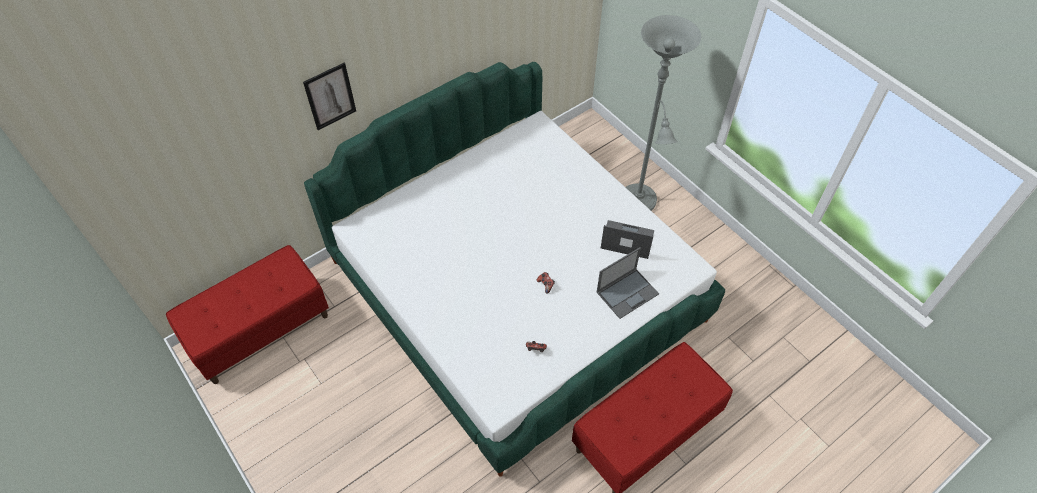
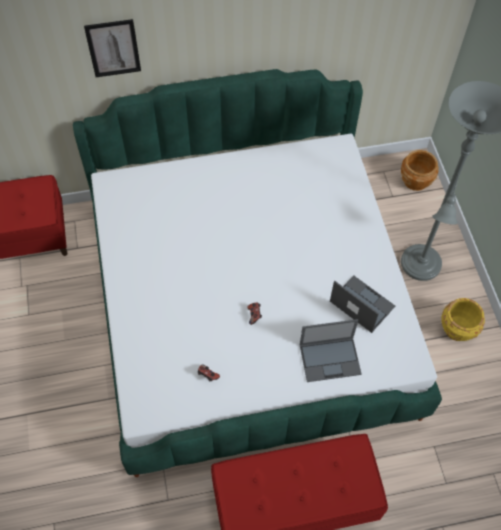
camera: 25 degrees right, 5 degrees up
none -> brown planter [401,150,439,191]
none -> yellow planter [441,298,485,341]

